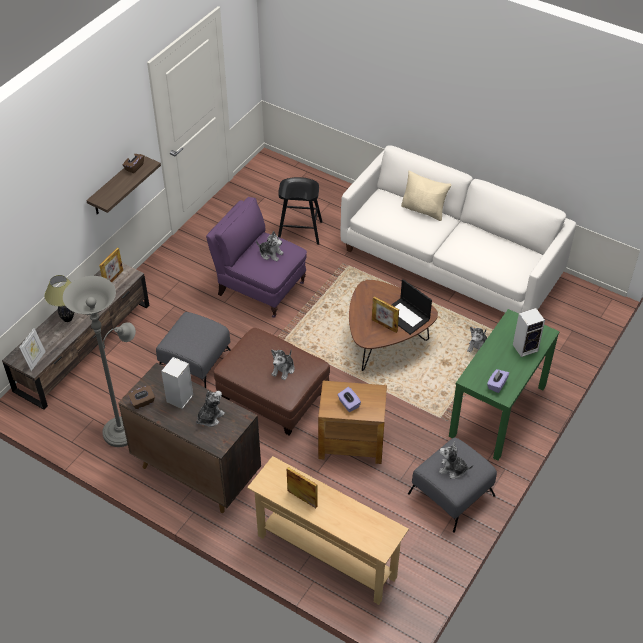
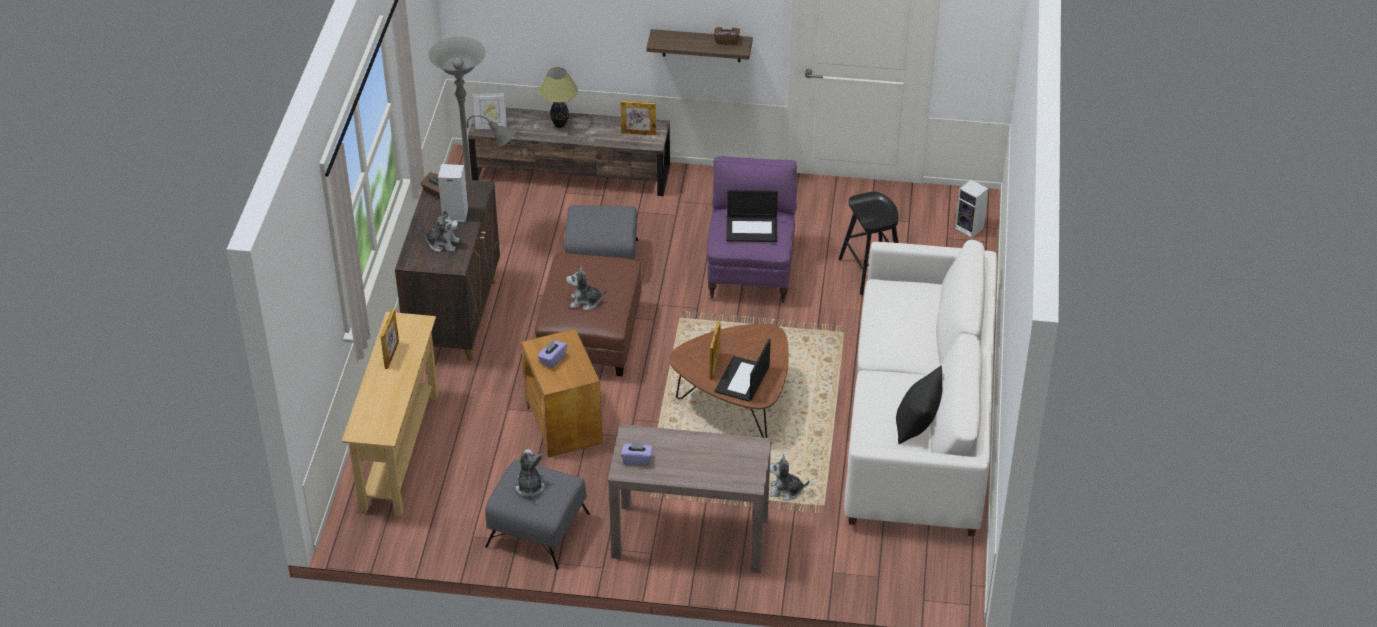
camera: 65 degrees right, 5 degrees down
plush toy [256,231,284,261] -> laptop [726,190,778,242]
beige pillow [401,171,451,221] -> none
green console table [449,309,560,461] -> brown console table [608,424,772,573]
speaker [513,308,545,357] -> speaker moved to [955,179,989,238]
none -> black pillow [896,366,943,444]

